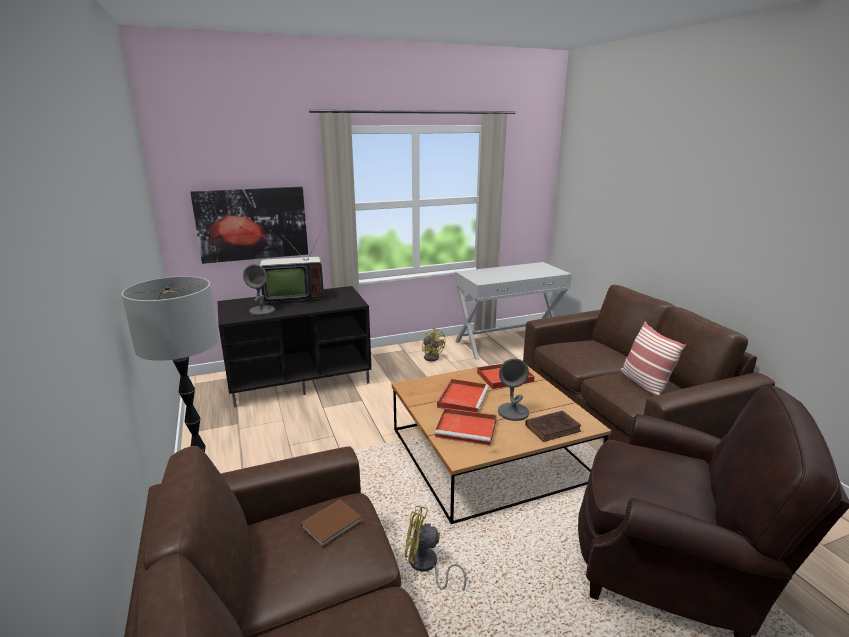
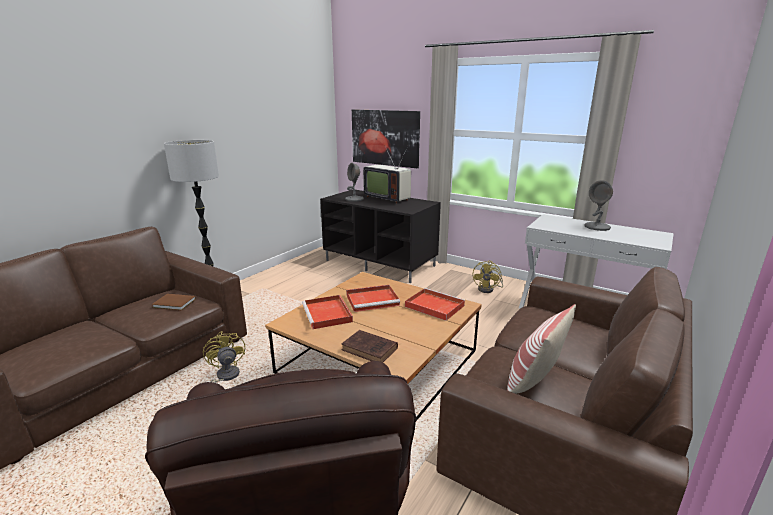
camera: 55 degrees right, 0 degrees up
grey table lamp [498,359,529,421] -> grey table lamp moved to [584,180,613,231]

